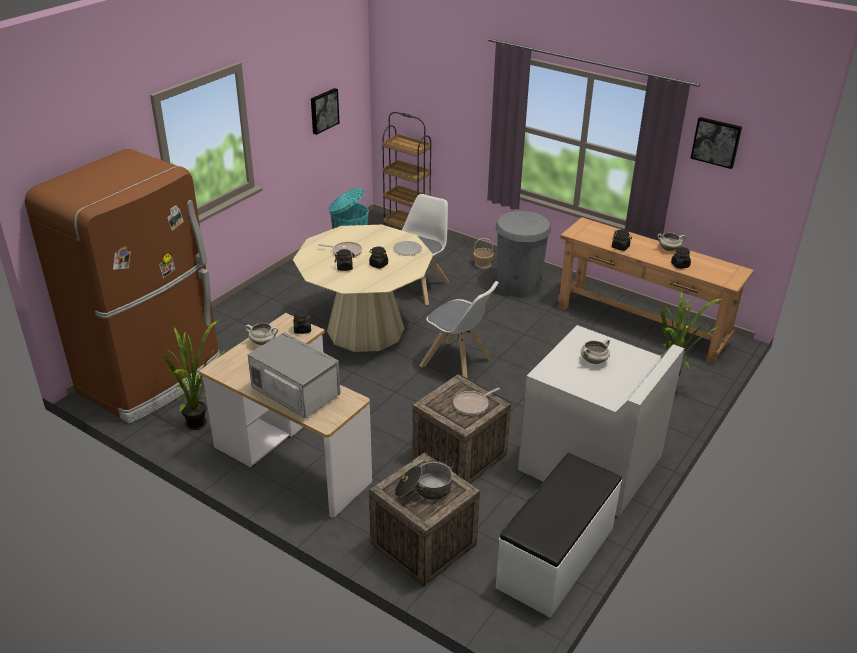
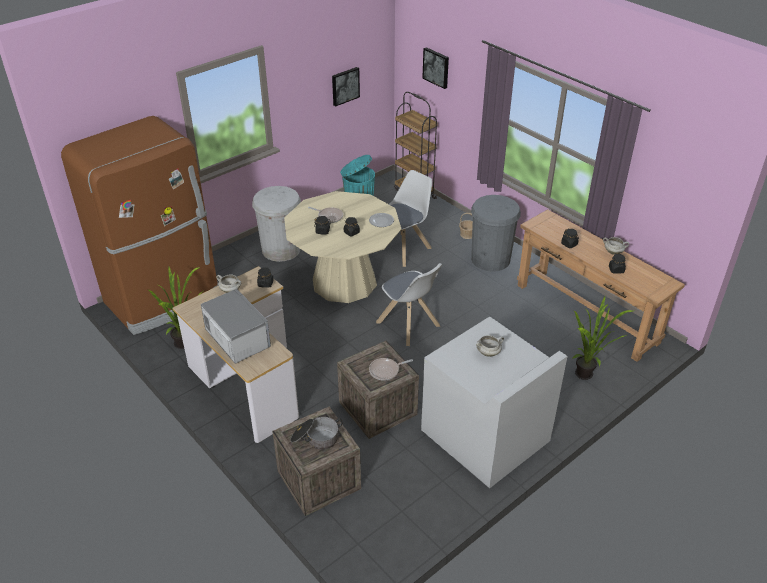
camera: 15 degrees right, 5 degrees up
white bench [496,453,622,618] -> none
picture [690,117,742,169] -> picture moved to [422,47,449,89]
none -> white trash can [252,186,301,262]

